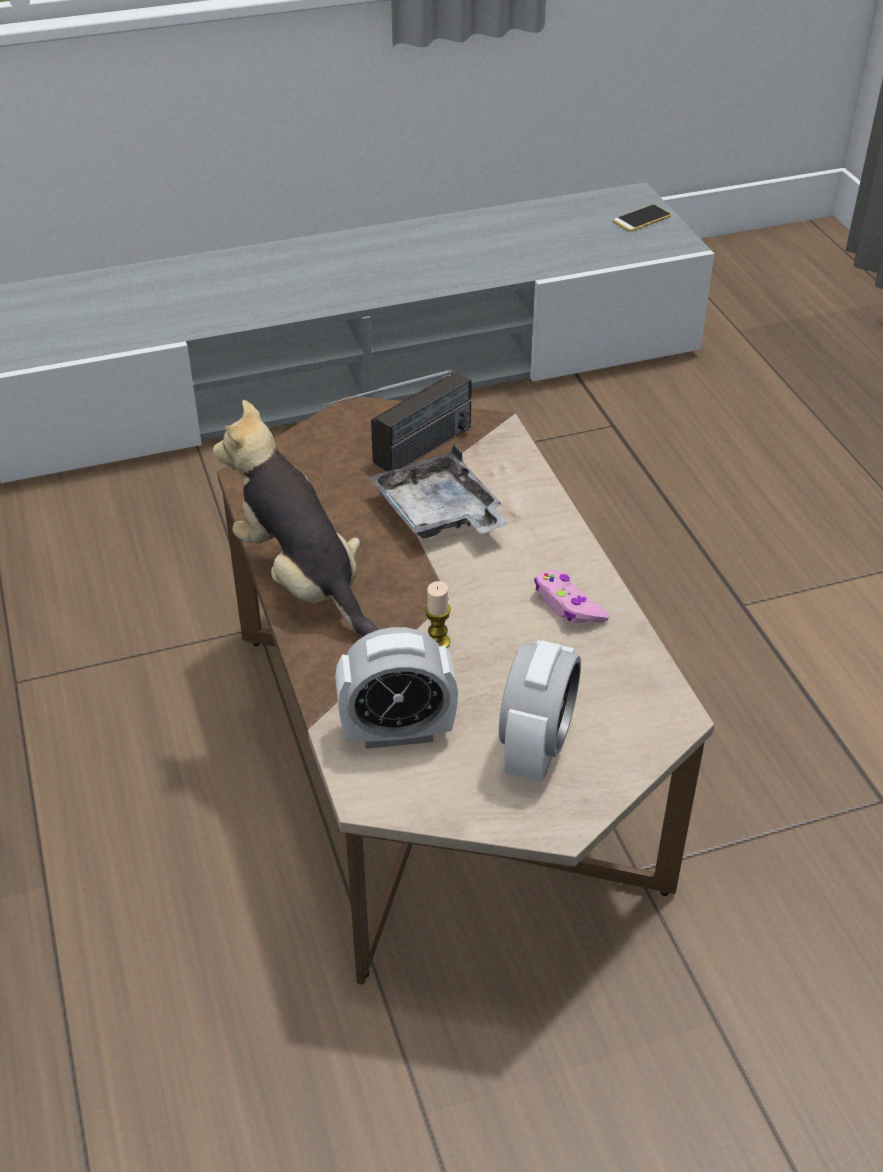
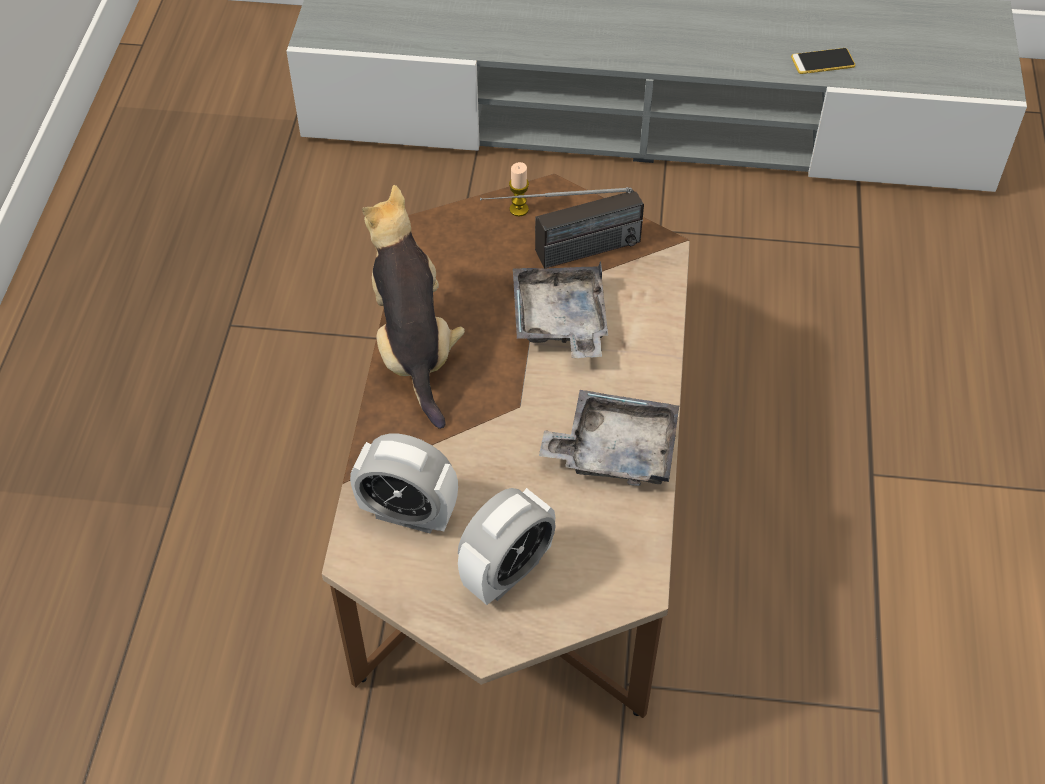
camera: 25 degrees right, 10 degrees up
candle [425,581,451,648] -> candle moved to [509,162,529,216]
pink game controller [534,570,610,623] -> grey tray [539,390,679,486]
phone [613,205,671,231] -> phone moved to [791,48,855,74]

